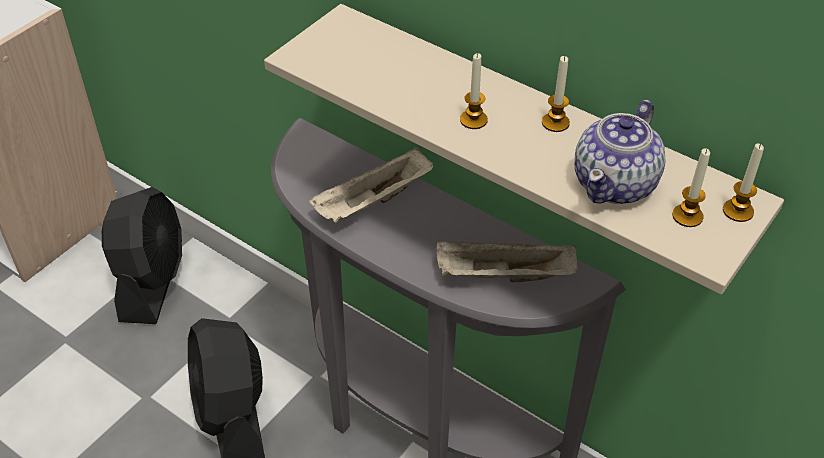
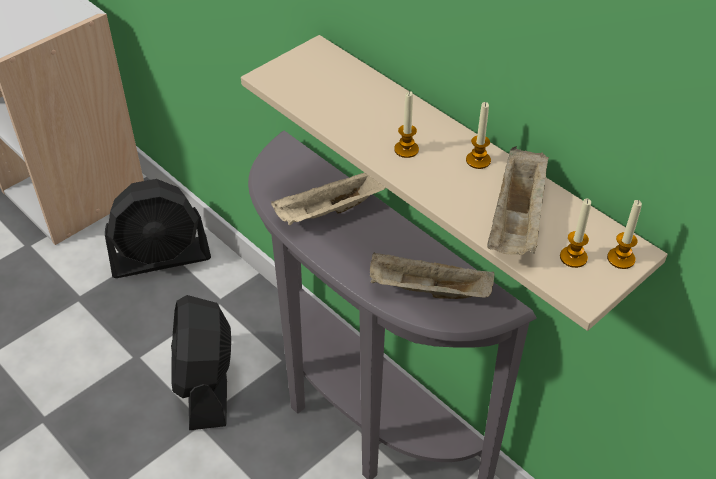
camera: 10 degrees right, 0 degrees up
black fan [102,187,182,324] -> black fan turned 60 degrees clockwise [105,179,211,278]
teapot [575,100,666,204] -> beige tray [487,146,549,255]

